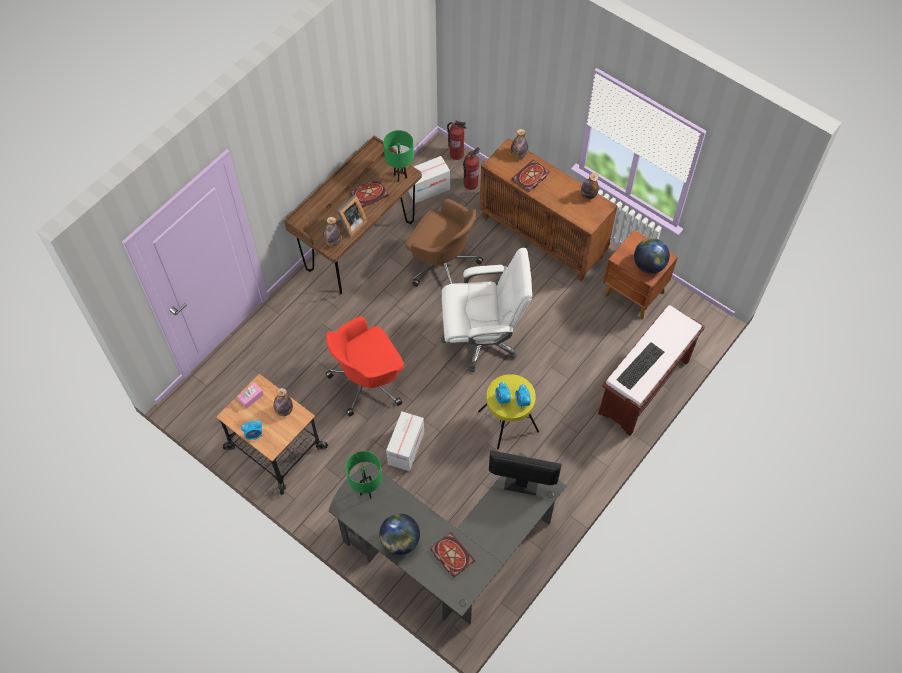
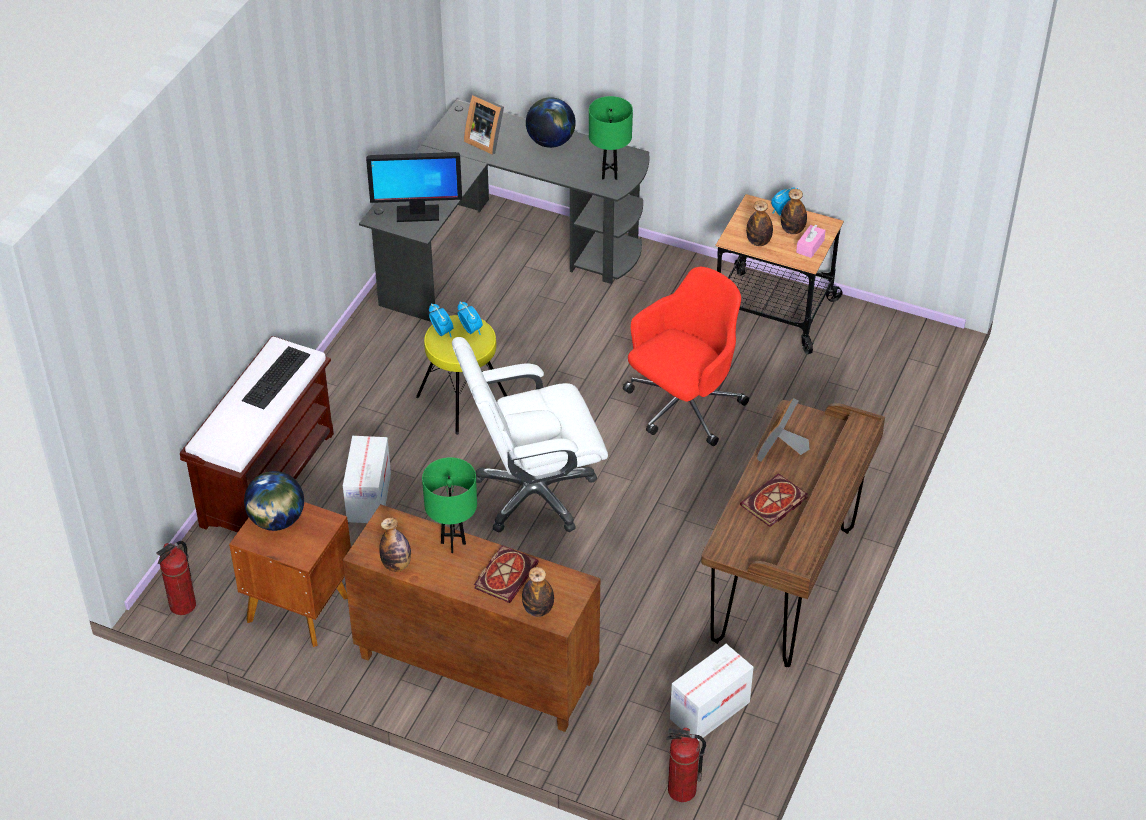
camera: 165 degrees right, 15 degrees down
bottle [323,217,341,246] -> bottle moved to [781,189,807,234]
green table lamp [383,130,414,182] -> green table lamp moved to [422,457,477,553]
cardboard box [386,412,424,471] -> cardboard box moved to [343,436,391,523]
brown office chair [406,199,483,287] -> none
book [430,532,475,577] -> picture frame [464,94,504,155]
fire extinguisher [463,147,480,190] -> fire extinguisher moved to [156,541,196,615]

